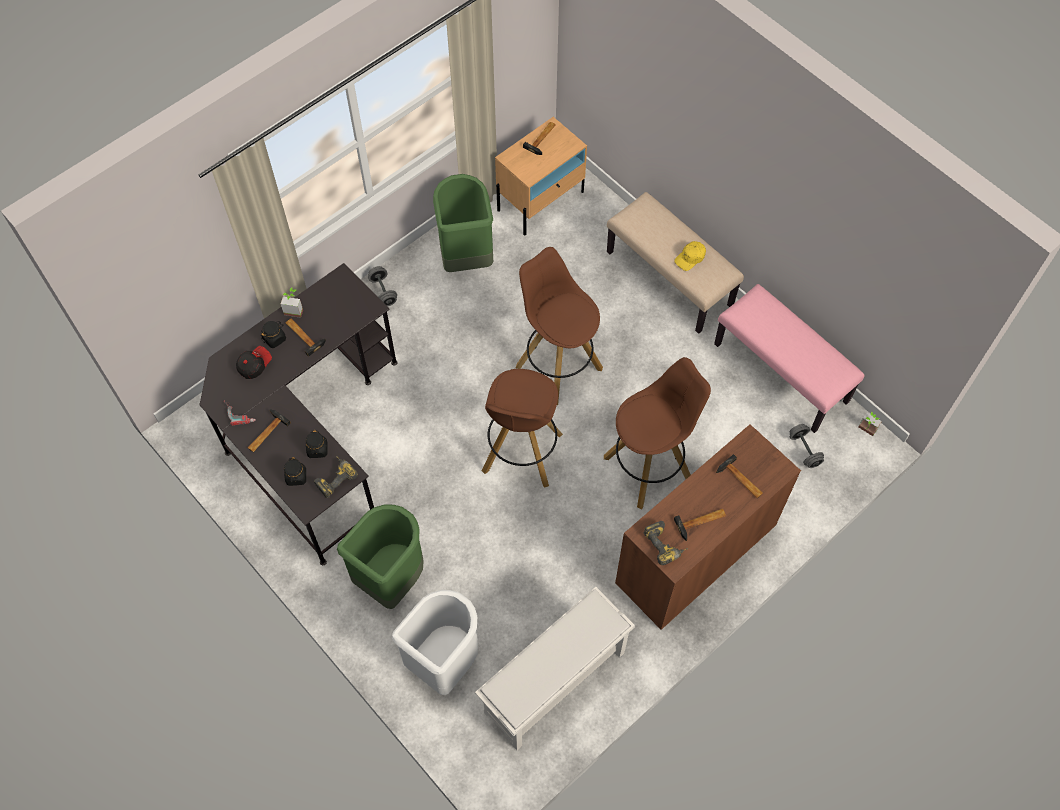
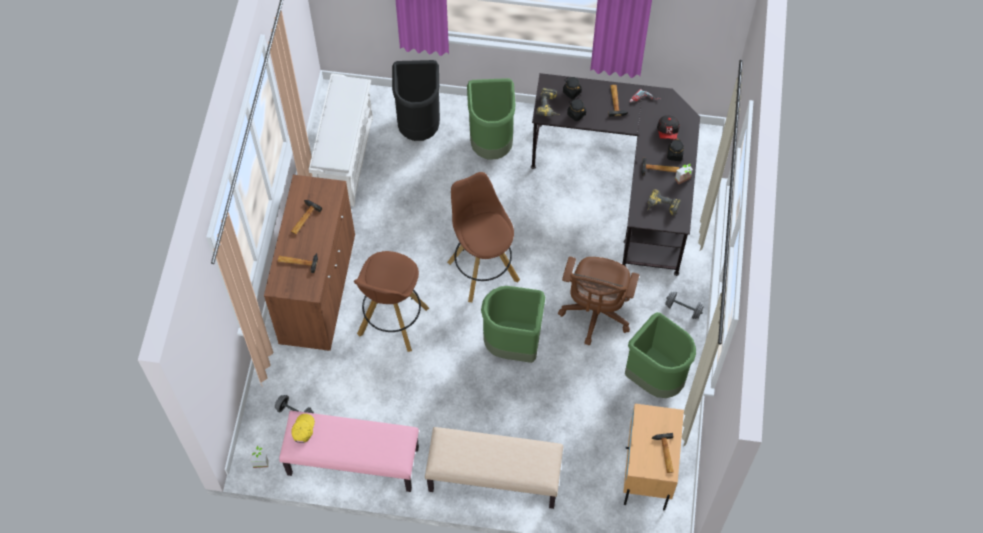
camera: 140 degrees right, 0 degrees up
white trash can [392,590,478,695] -> black trash can [392,60,440,141]
brown stool [516,247,603,405] -> green trash can [481,286,545,363]
power drill [643,521,688,565] -> power drill moved to [647,189,681,216]
yellow cap [674,241,706,271] -> yellow cap moved to [291,414,315,443]
none -> brown office chair [558,257,639,346]

